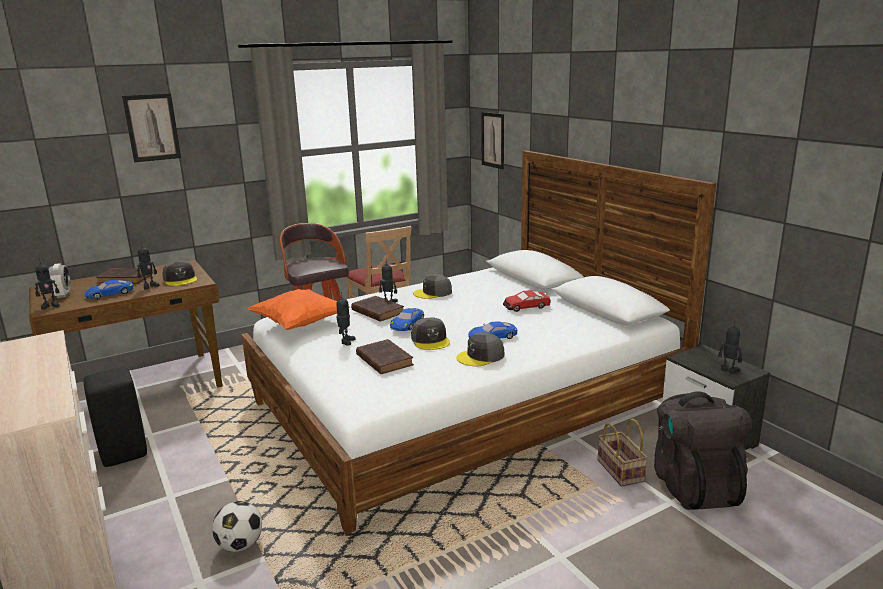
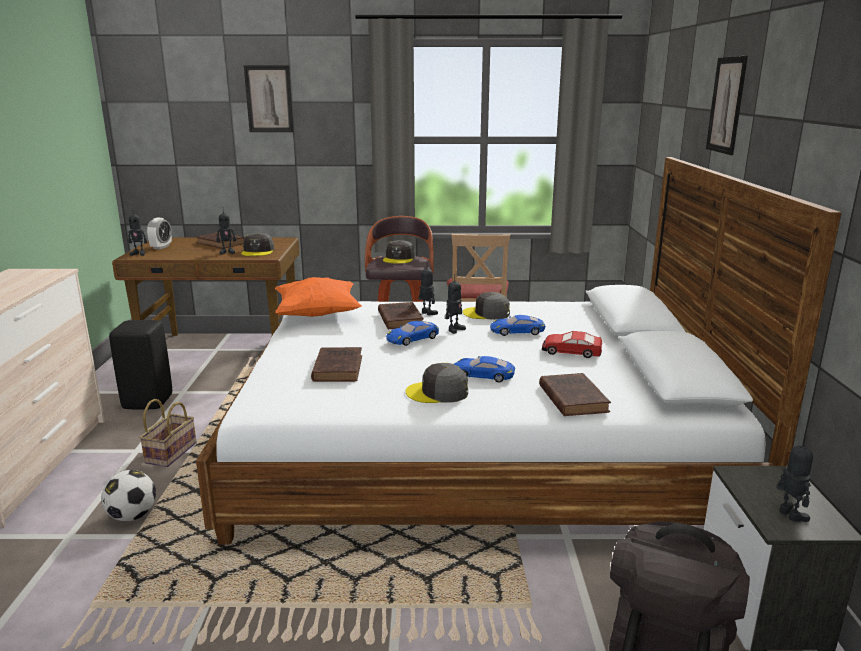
camera: 30 degrees right, 0 degrees up
blue toy car [84,280,133,300] -> blue toy car moved to [490,315,545,336]
toy robot [336,292,355,346] -> toy robot moved to [445,274,466,334]
grey cap [411,317,450,350] -> grey cap moved to [383,240,415,263]
picture [481,112,504,169] -> picture moved to [706,56,748,155]
basket [597,419,648,487] -> basket moved to [139,399,196,467]
none -> brown book [539,373,611,416]

